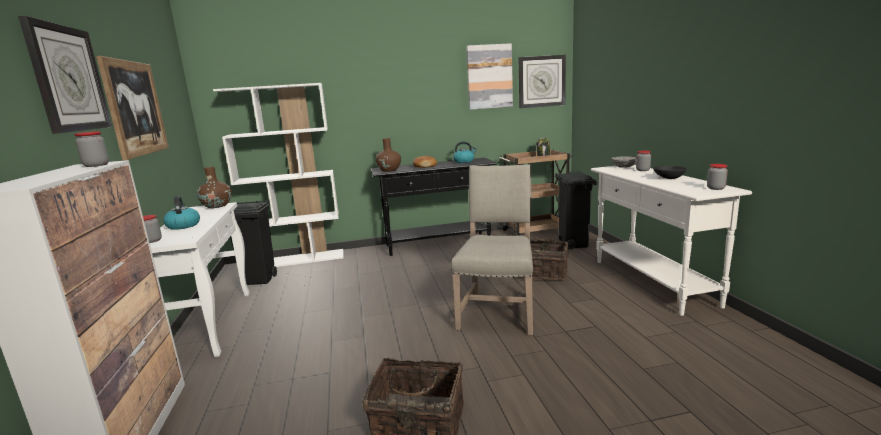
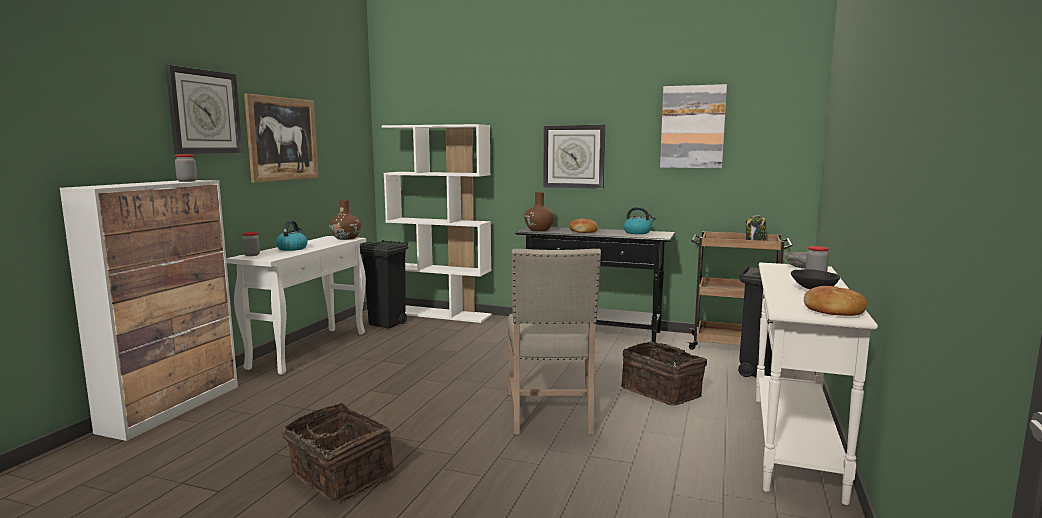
camera: 30 degrees right, 5 degrees down
beige chair [451,164,533,335] -> beige chair turned 135 degrees clockwise [507,249,601,434]
wall clock [519,55,566,108] -> wall clock moved to [543,125,605,189]
jar [707,164,728,190] -> bread [804,286,867,316]

